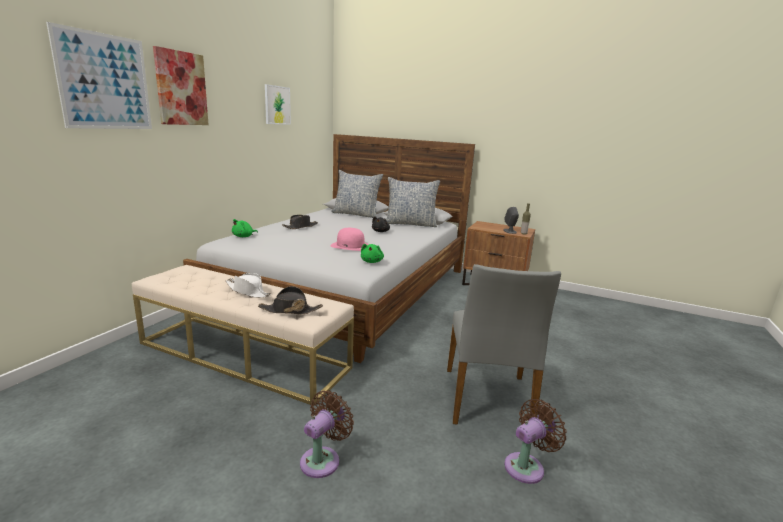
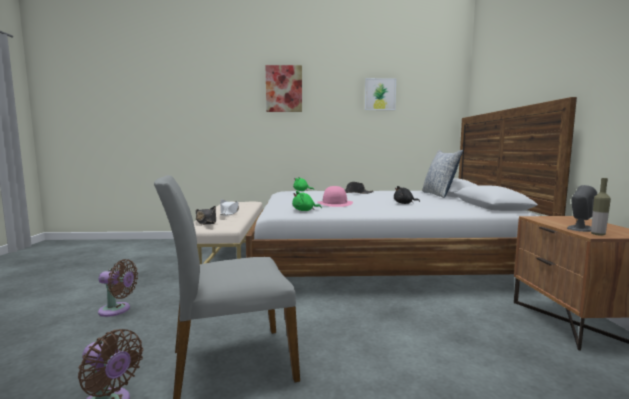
camera: 65 degrees right, 10 degrees down
picture [46,22,152,129] -> none
pillow [386,177,440,227] -> none

